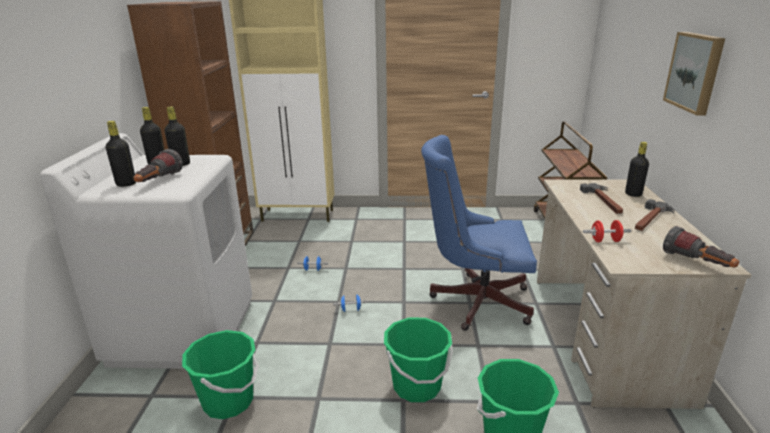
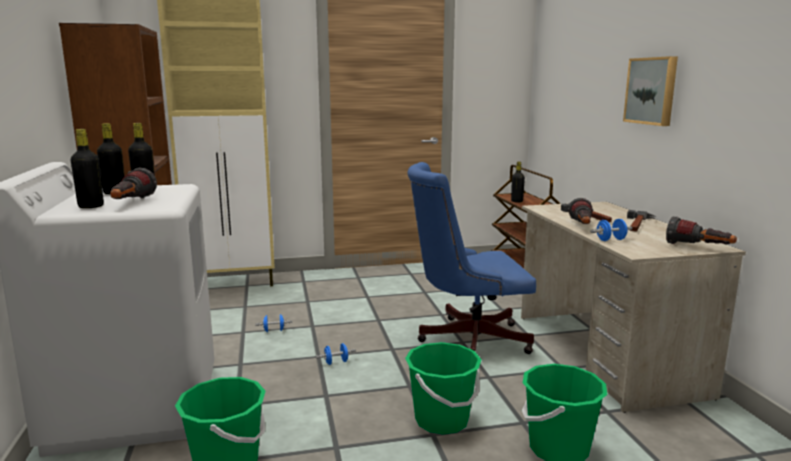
camera: 15 degrees left, 10 degrees down
red dumbbell [583,220,632,242] -> blue dumbbell [590,219,632,241]
black bottle [625,142,649,197] -> black bottle moved to [511,162,525,203]
none -> flashlight [568,198,593,224]

